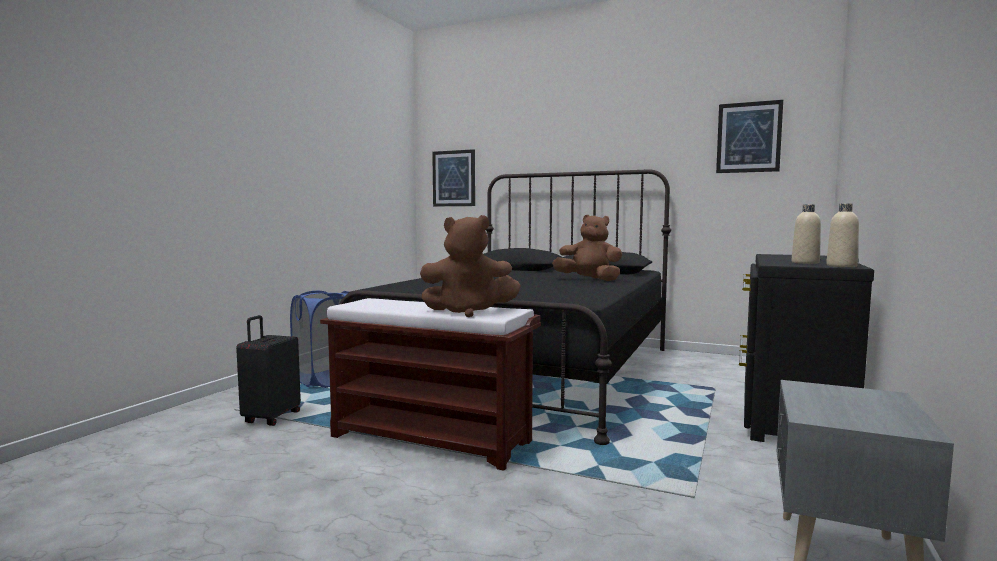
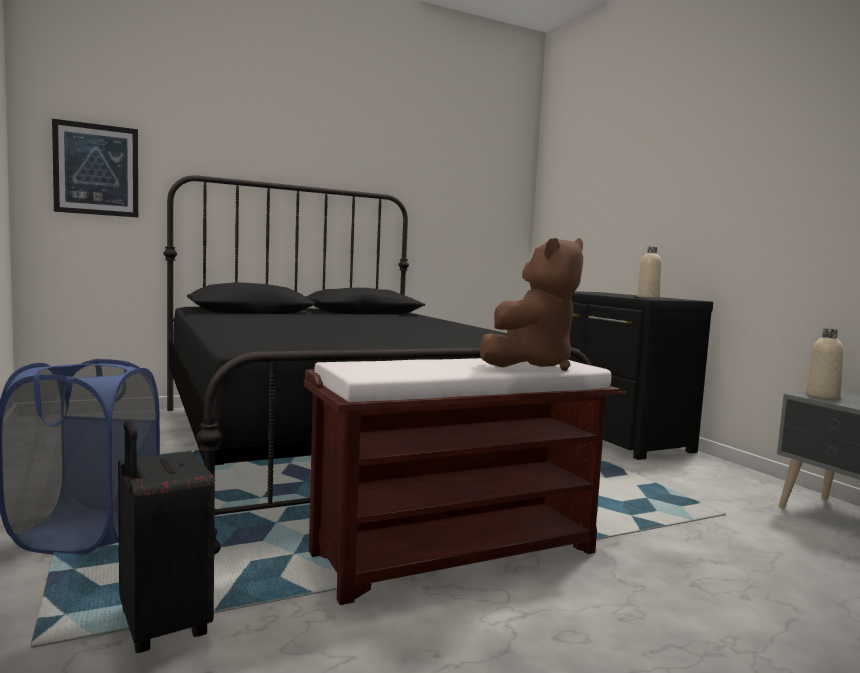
camera: 50 degrees left, 0 degrees up
brown plush toy [552,215,622,281] -> none
picture [716,100,783,173] -> none
beige bottle [826,203,859,267] -> beige bottle moved to [806,328,844,399]

